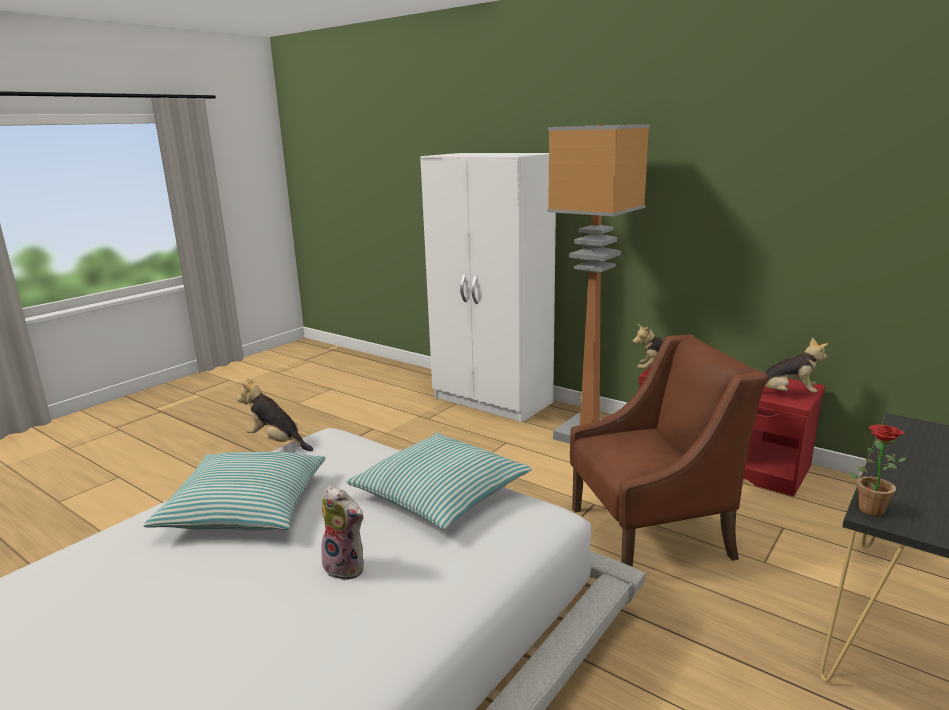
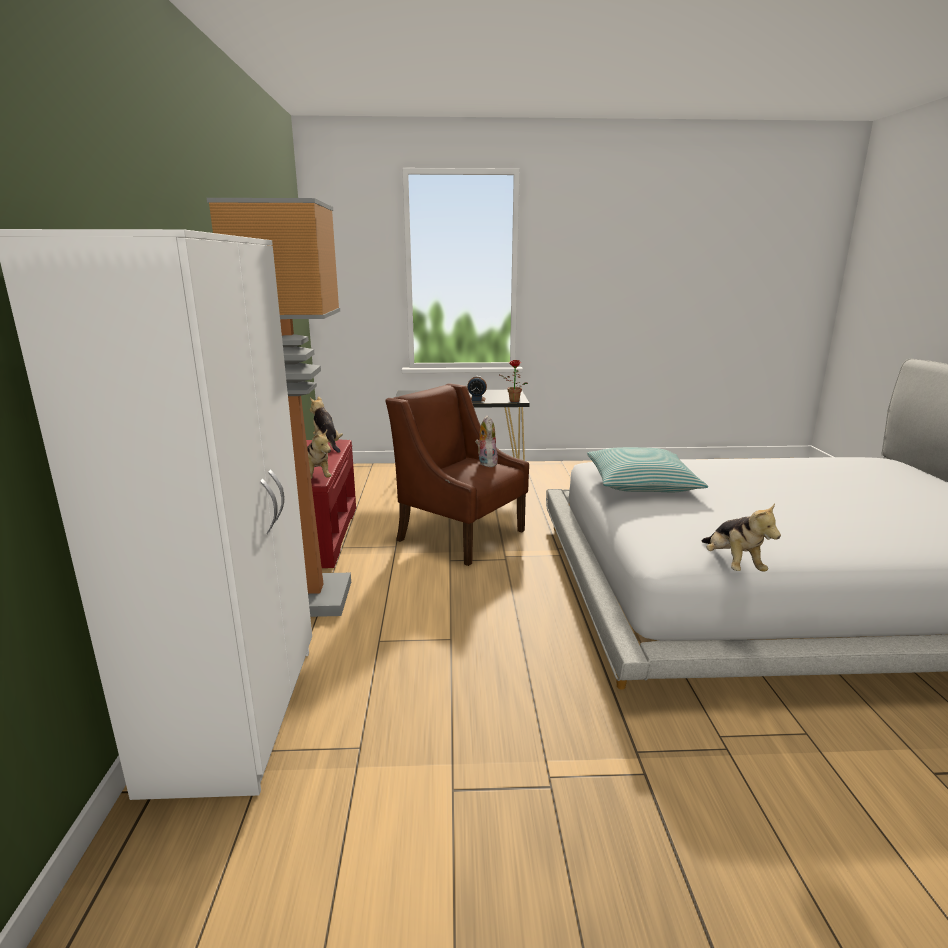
camera: 130 degrees left, 0 degrees up
pillow [143,452,325,531] -> none
plush toy [317,485,365,581] -> plush toy moved to [475,415,498,467]
none -> alarm clock [467,376,487,401]

